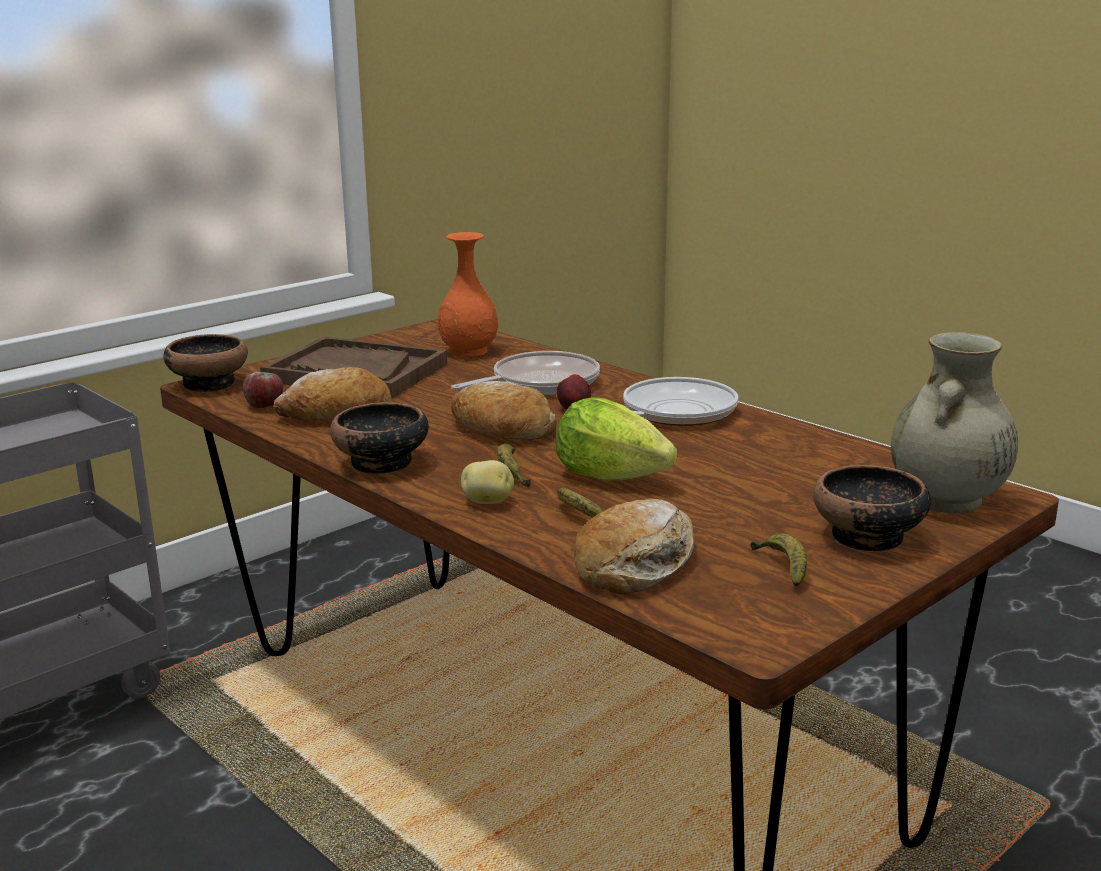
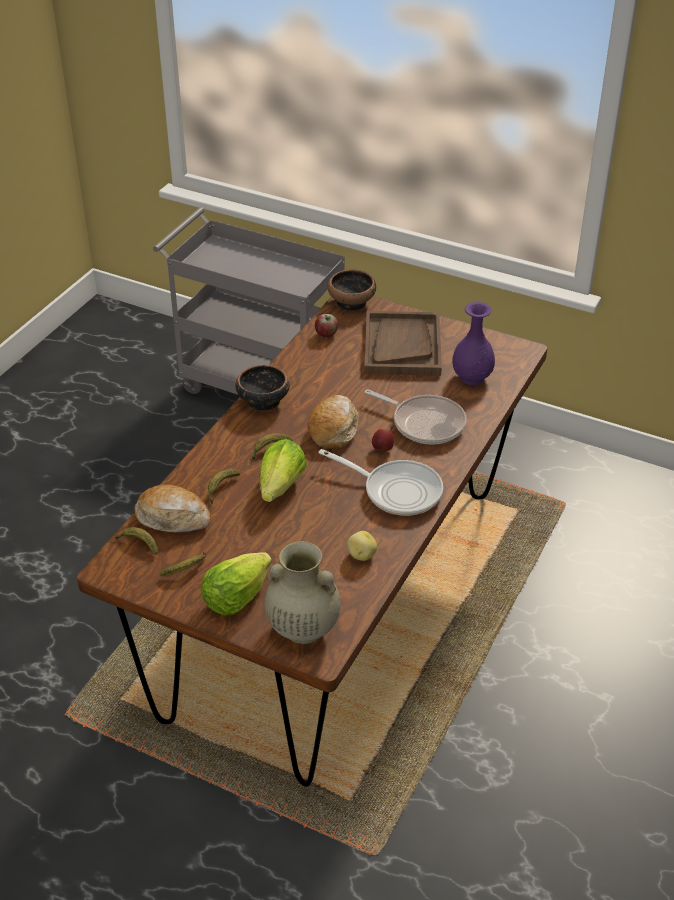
camera: 70 degrees right, 20 degrees up
bread [273,367,392,420] -> none
orange vase [438,232,498,357] -> purple vase [452,302,495,385]
potato [461,460,514,504] -> potato moved to [347,531,377,561]
bowl [813,465,931,552] -> lettuce [201,552,272,615]
none -> banana [115,527,158,554]

